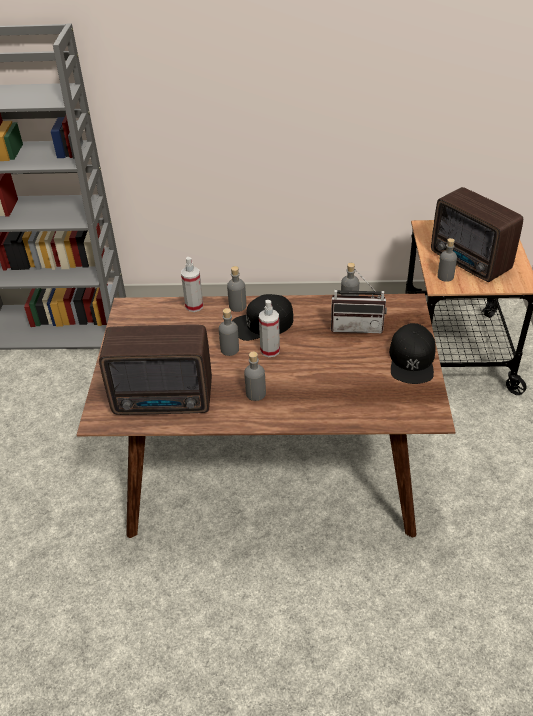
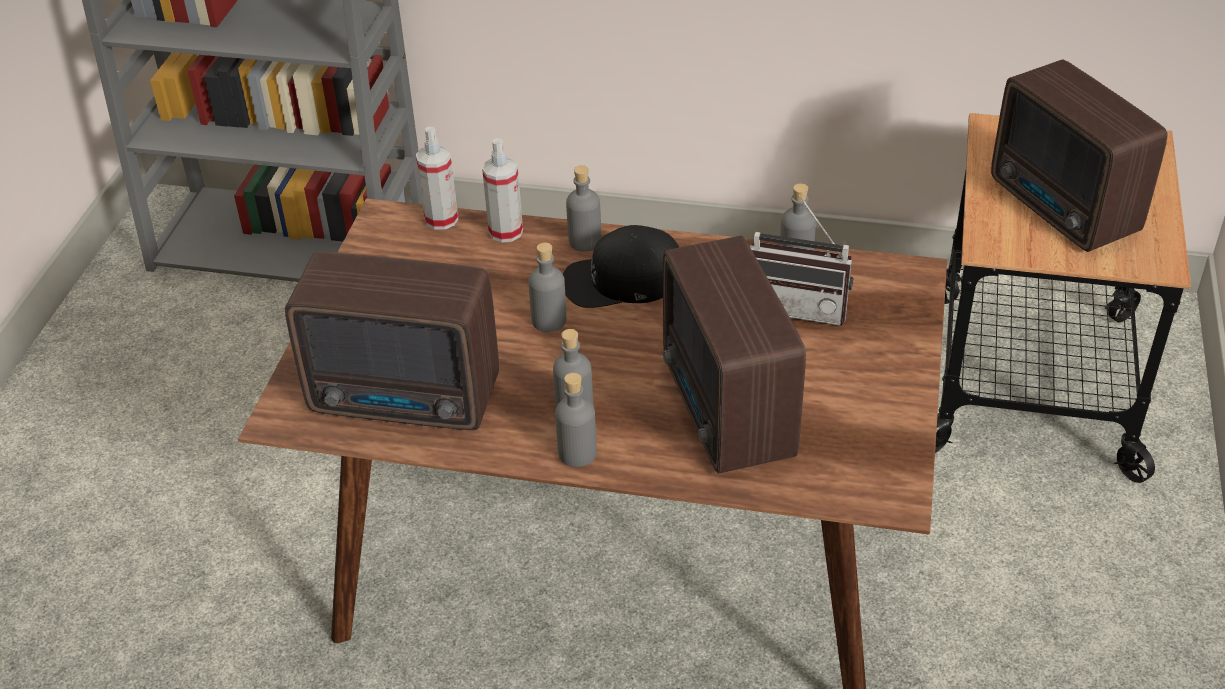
camera: 10 degrees right, 0 degrees up
spray bottle [259,300,280,357] -> spray bottle moved to [416,127,458,230]
black cap [389,323,436,384] -> none
grey bottle [437,238,457,282] -> grey bottle moved to [555,373,597,467]
none -> radio [663,235,806,474]

